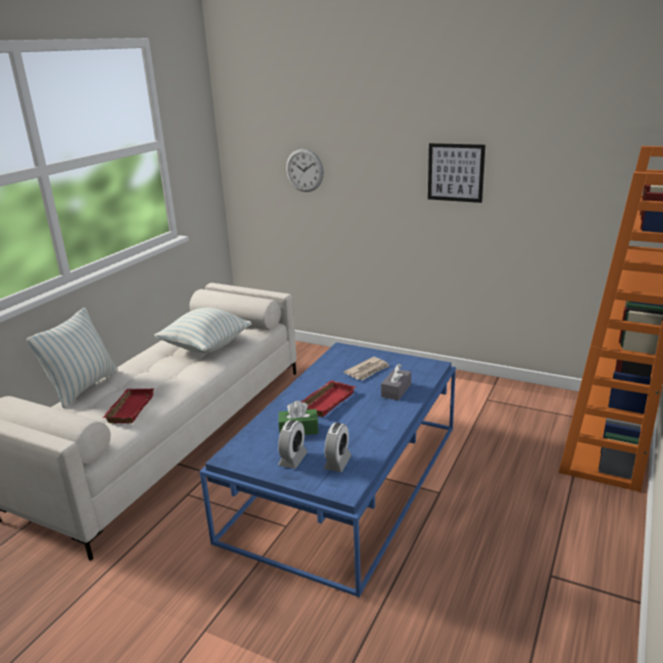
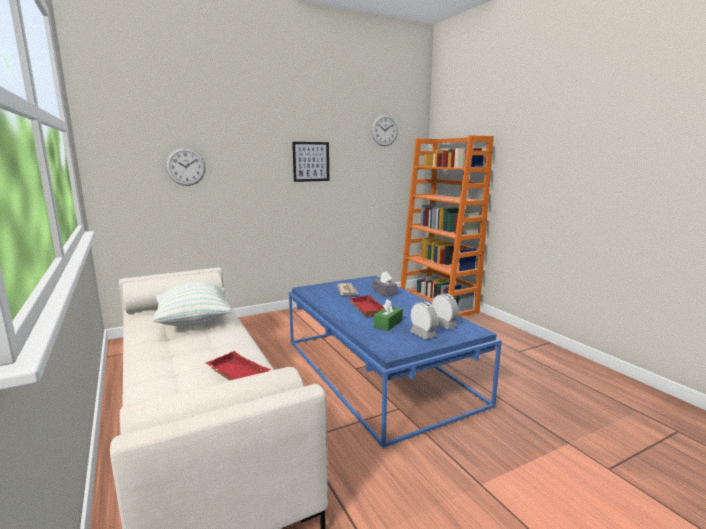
camera: 55 degrees left, 10 degrees down
pillow [27,308,118,408] -> none
none -> wall clock [372,114,398,146]

